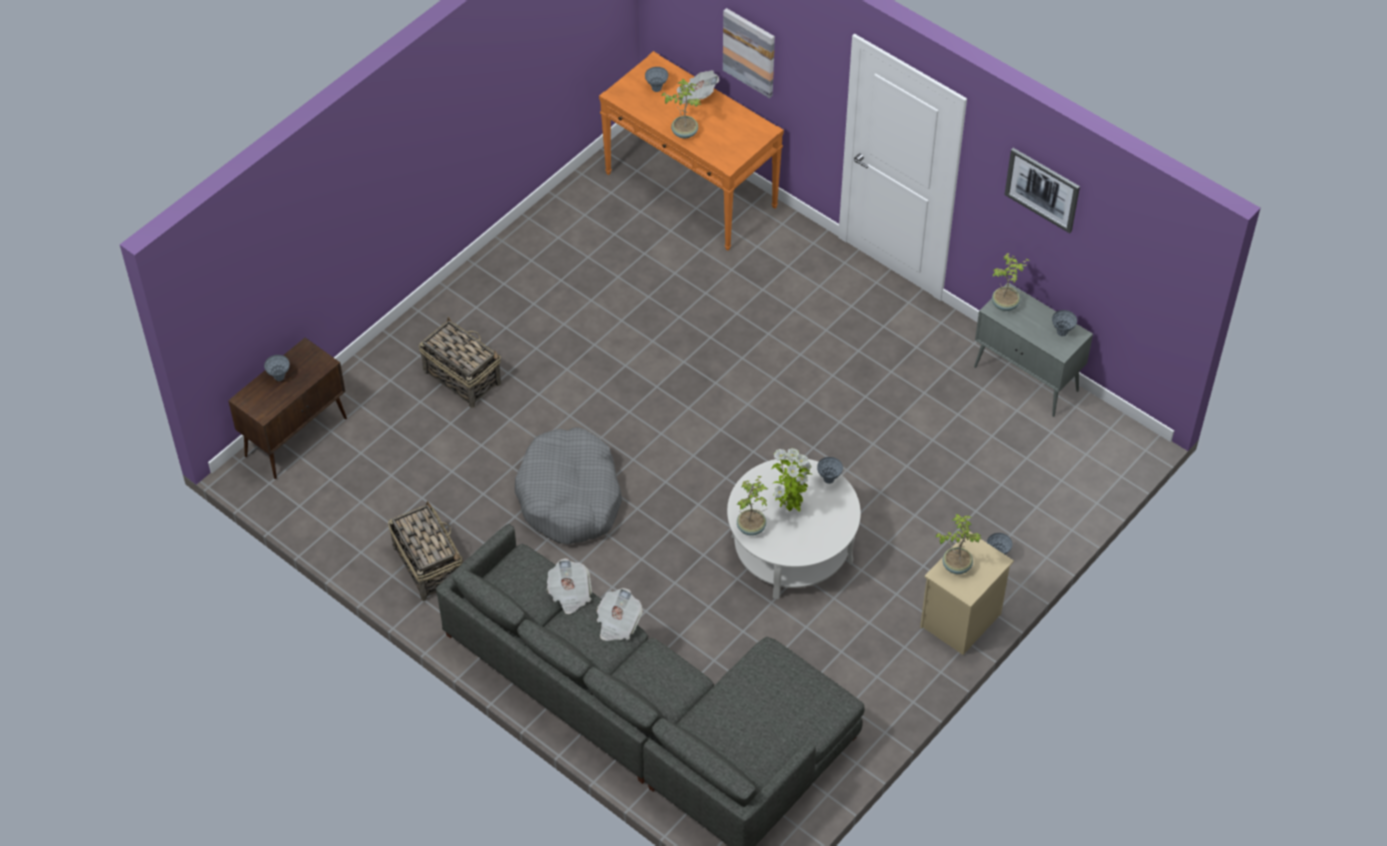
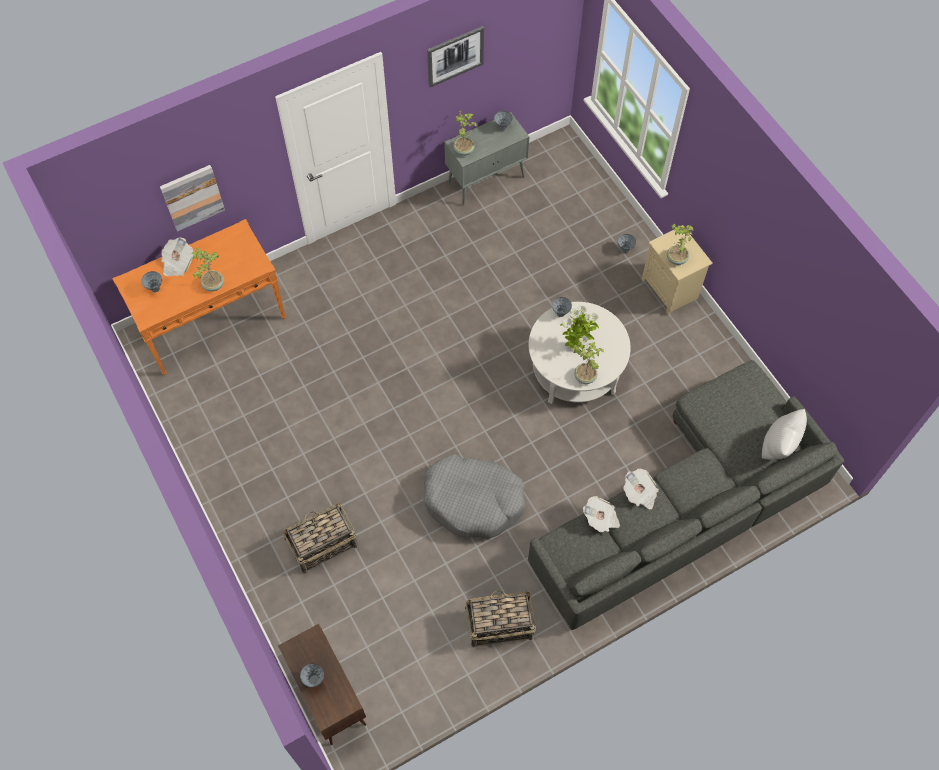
camera: 70 degrees left, 10 degrees up
none -> white pillow [762,409,807,460]

